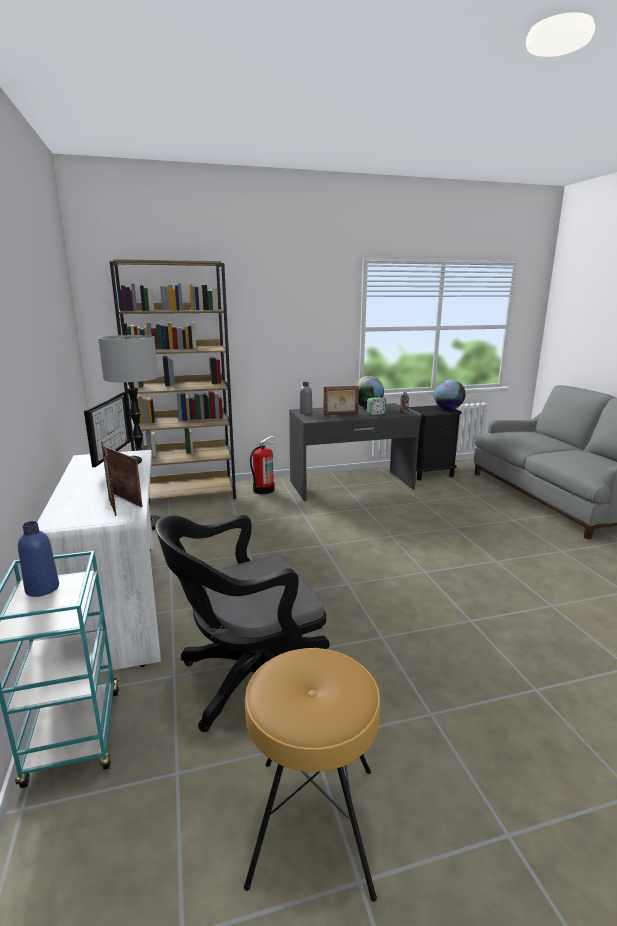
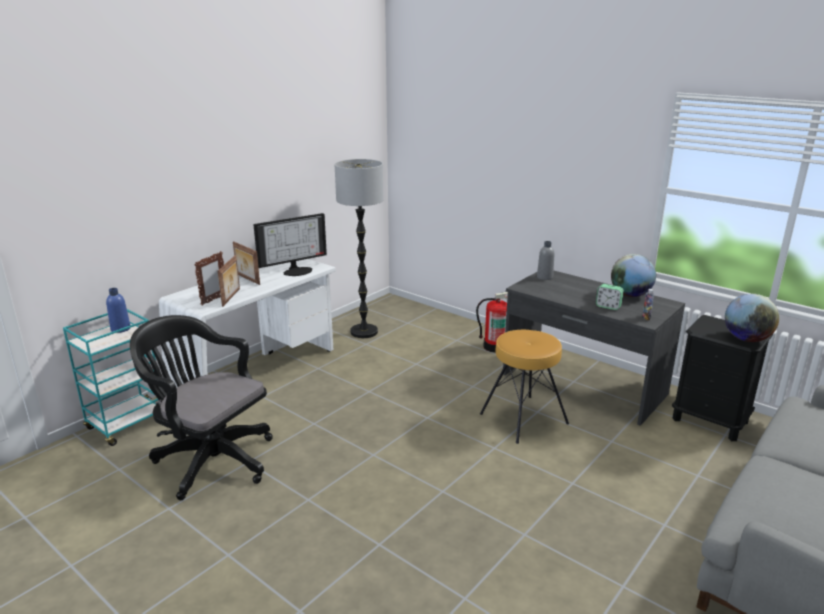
camera: 55 degrees right, 5 degrees up
brown bookcase [110,259,236,500] -> none
brown stool [244,648,380,902] -> brown stool moved to [480,330,569,444]
picture frame [323,386,359,415] -> picture frame moved to [233,241,260,285]

